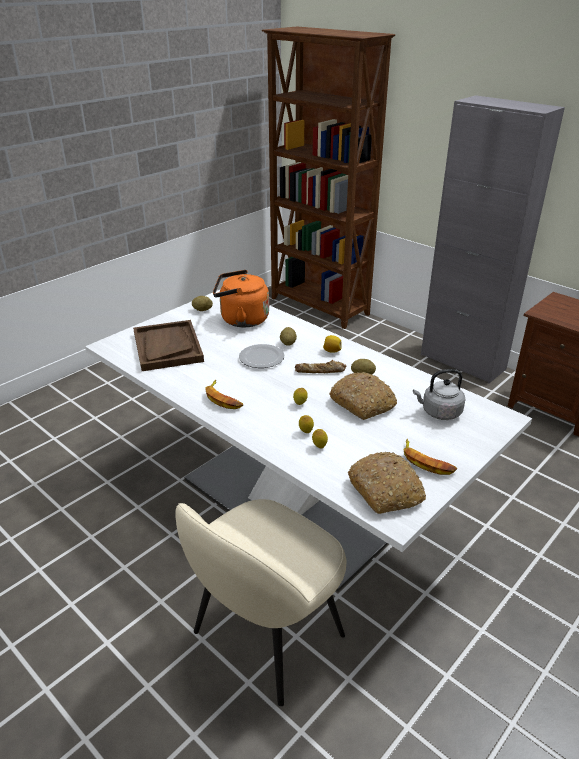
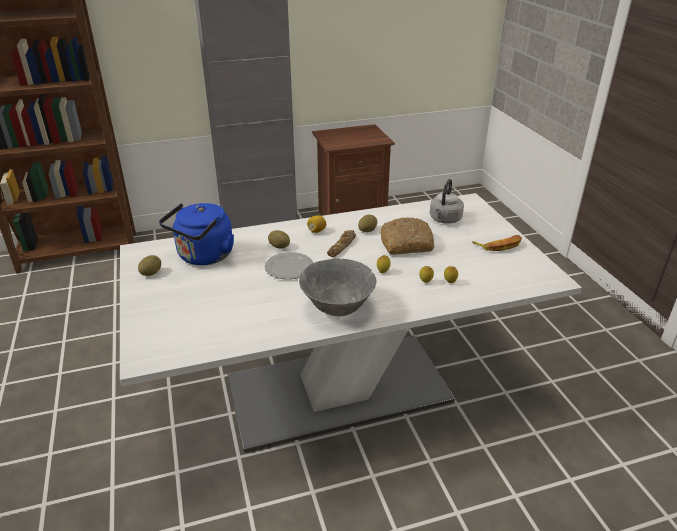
camera: 60 degrees left, 0 degrees up
brown tray [133,320,204,371] -> none
beige chair [175,499,346,706] -> none
banana [205,380,243,409] -> grey bowl [299,259,377,316]
orange kettle [213,270,269,327] -> blue kettle [159,203,234,265]
bread [348,452,426,514] -> none

